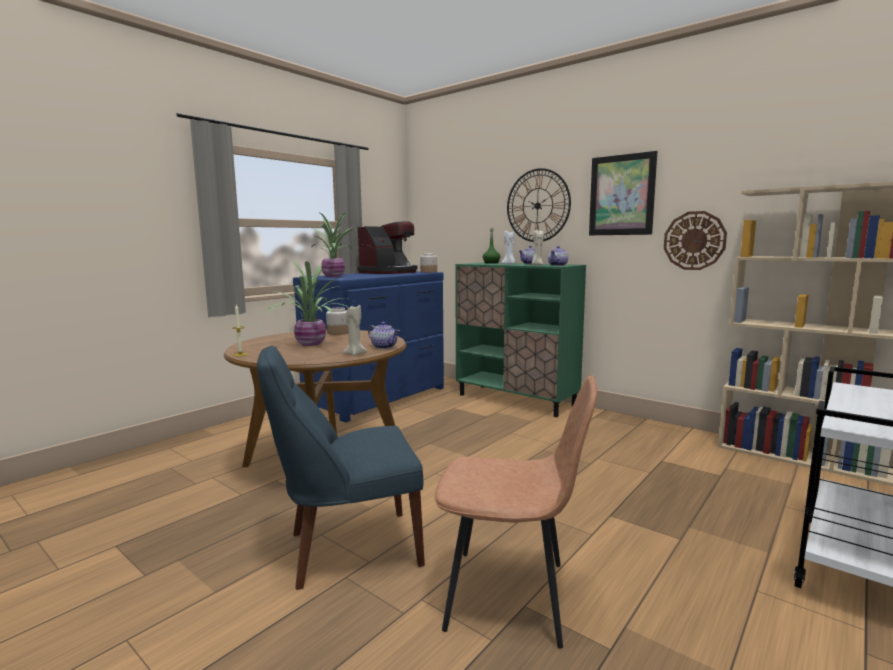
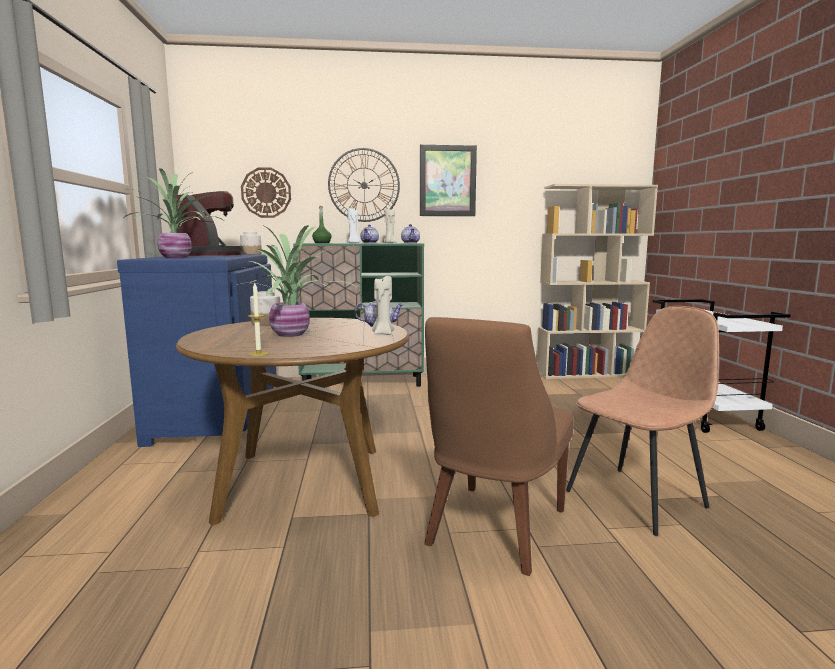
camera: 45 degrees left, 0 degrees up
blue chair [257,346,425,590] -> brown chair [424,317,573,576]
wall clock [664,211,727,270] -> wall clock moved to [241,167,291,218]

